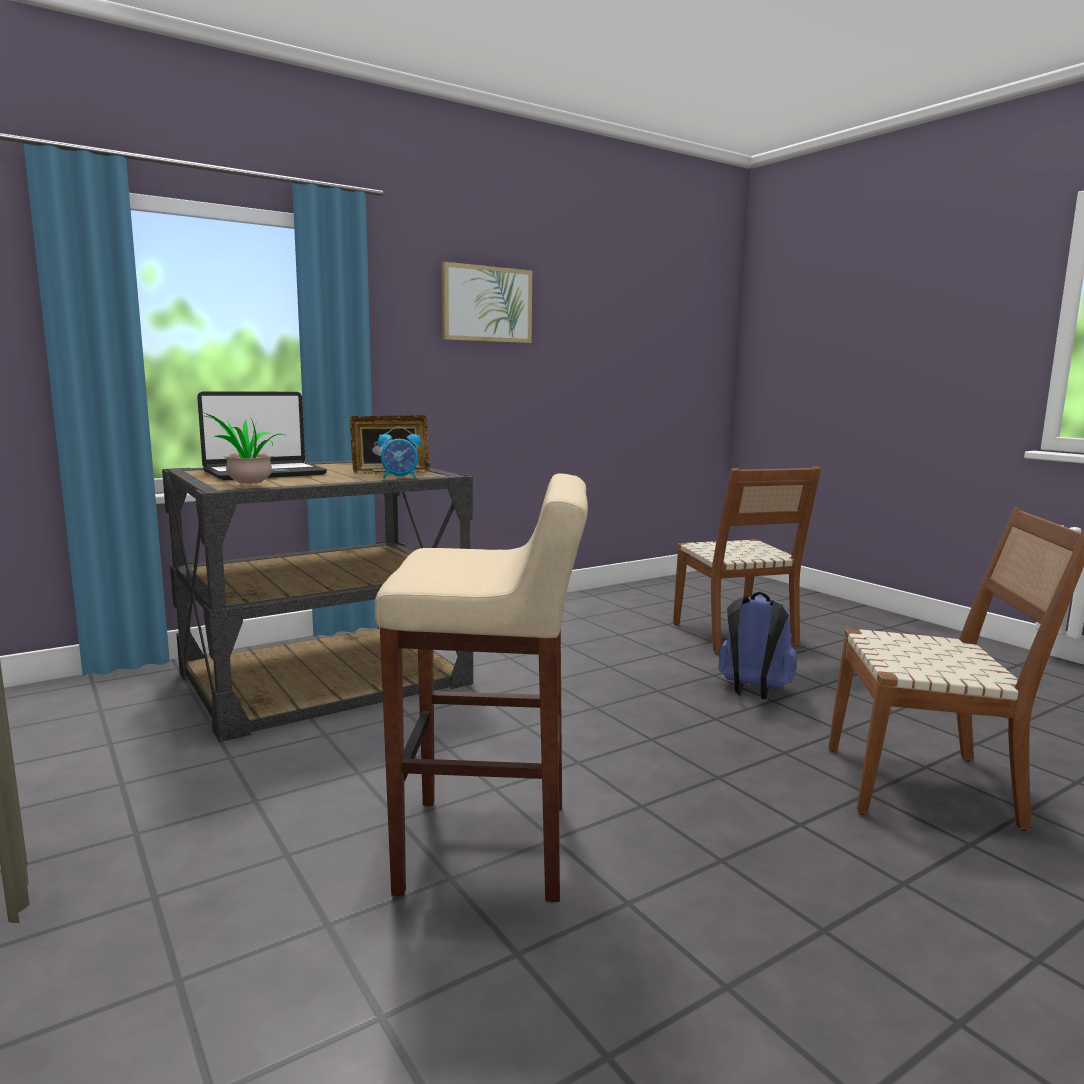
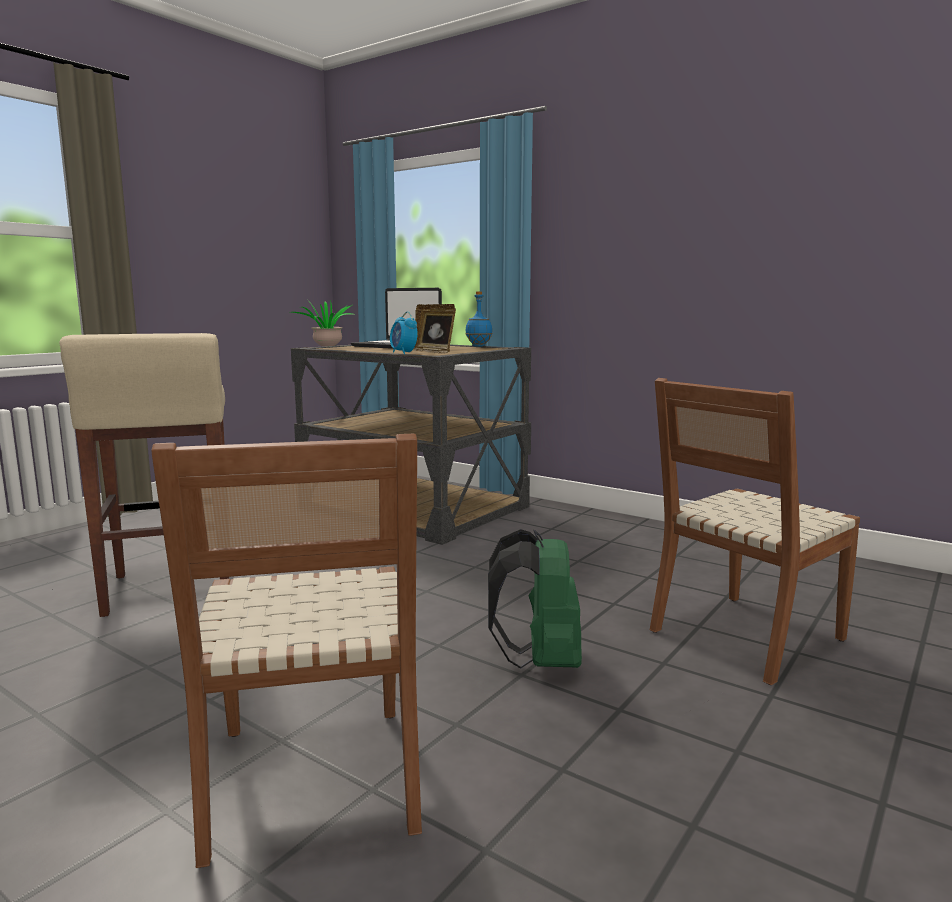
camera: 70 degrees right, 0 degrees up
picture [441,262,532,343] -> none
blue backpack [718,592,797,699] -> green backpack [488,529,582,669]
none -> blue bottle [465,291,493,347]

